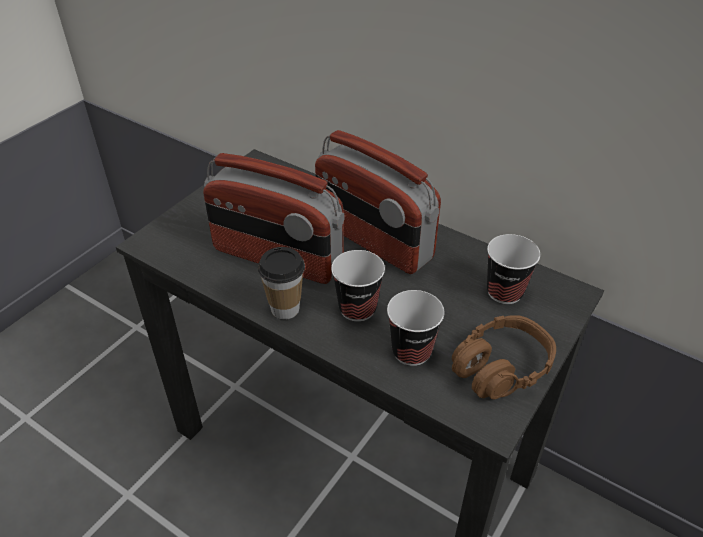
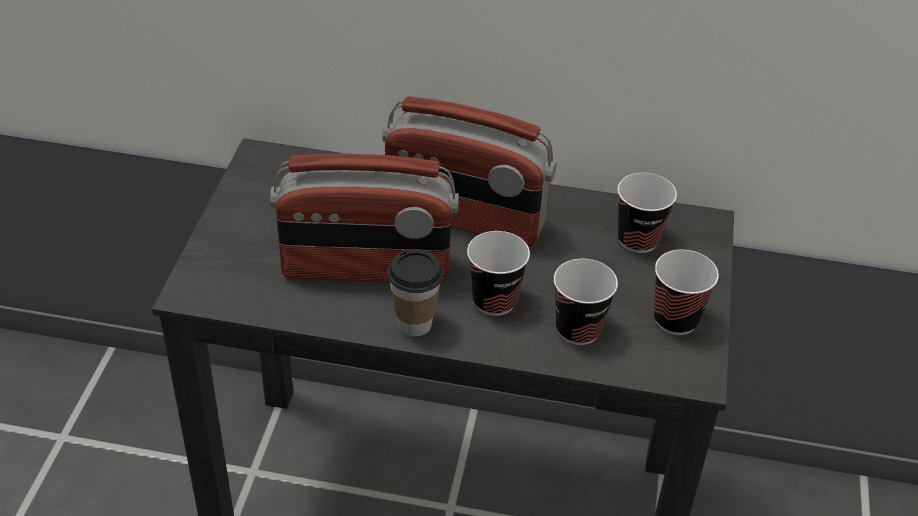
camera: 25 degrees left, 0 degrees up
brown headphones [452,315,556,399] -> cup [654,250,719,335]

